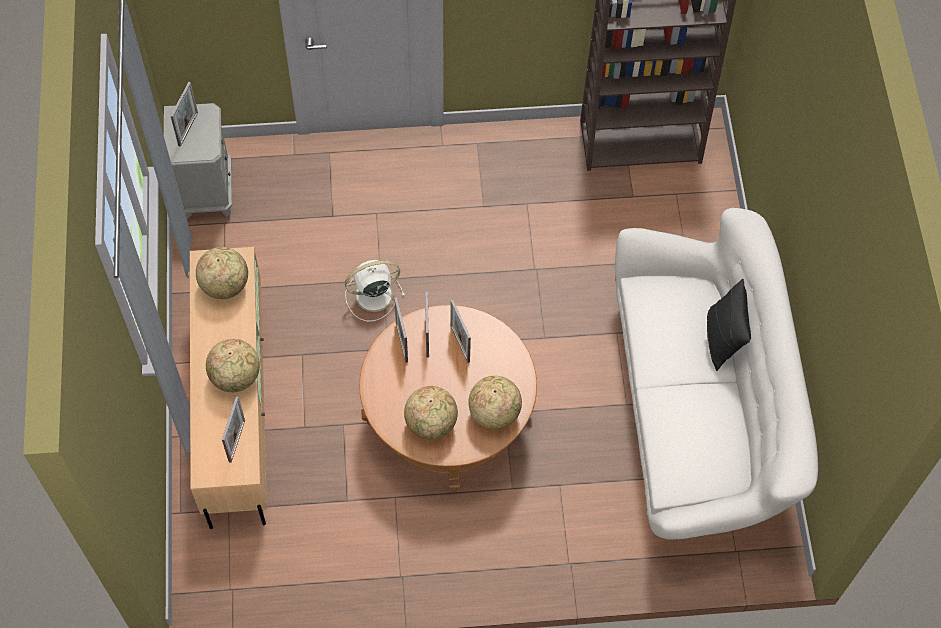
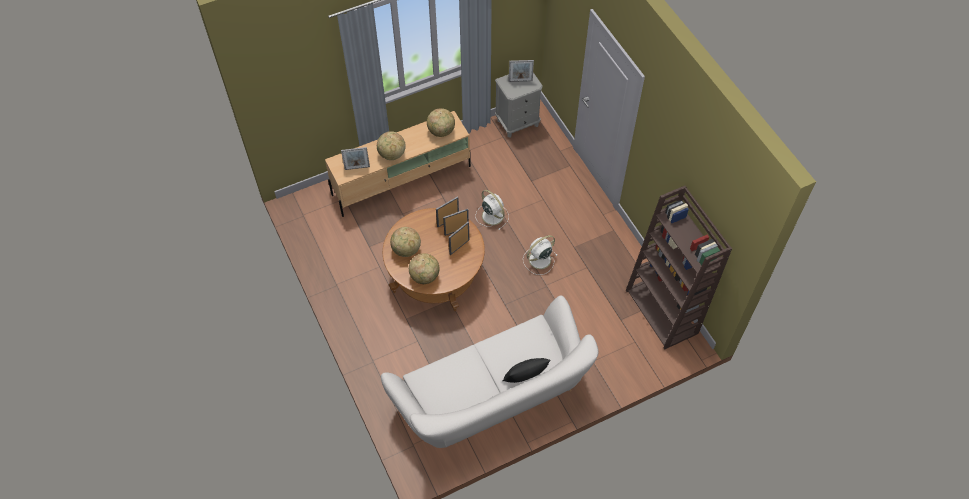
camera: 70 degrees right, 5 degrees down
none -> white fan [523,235,558,275]

